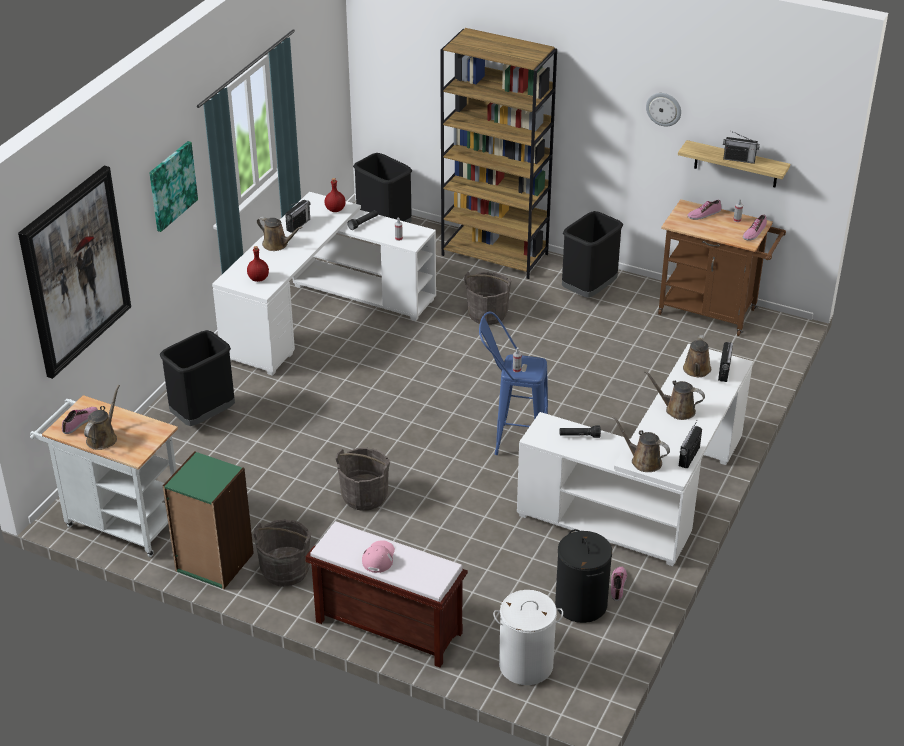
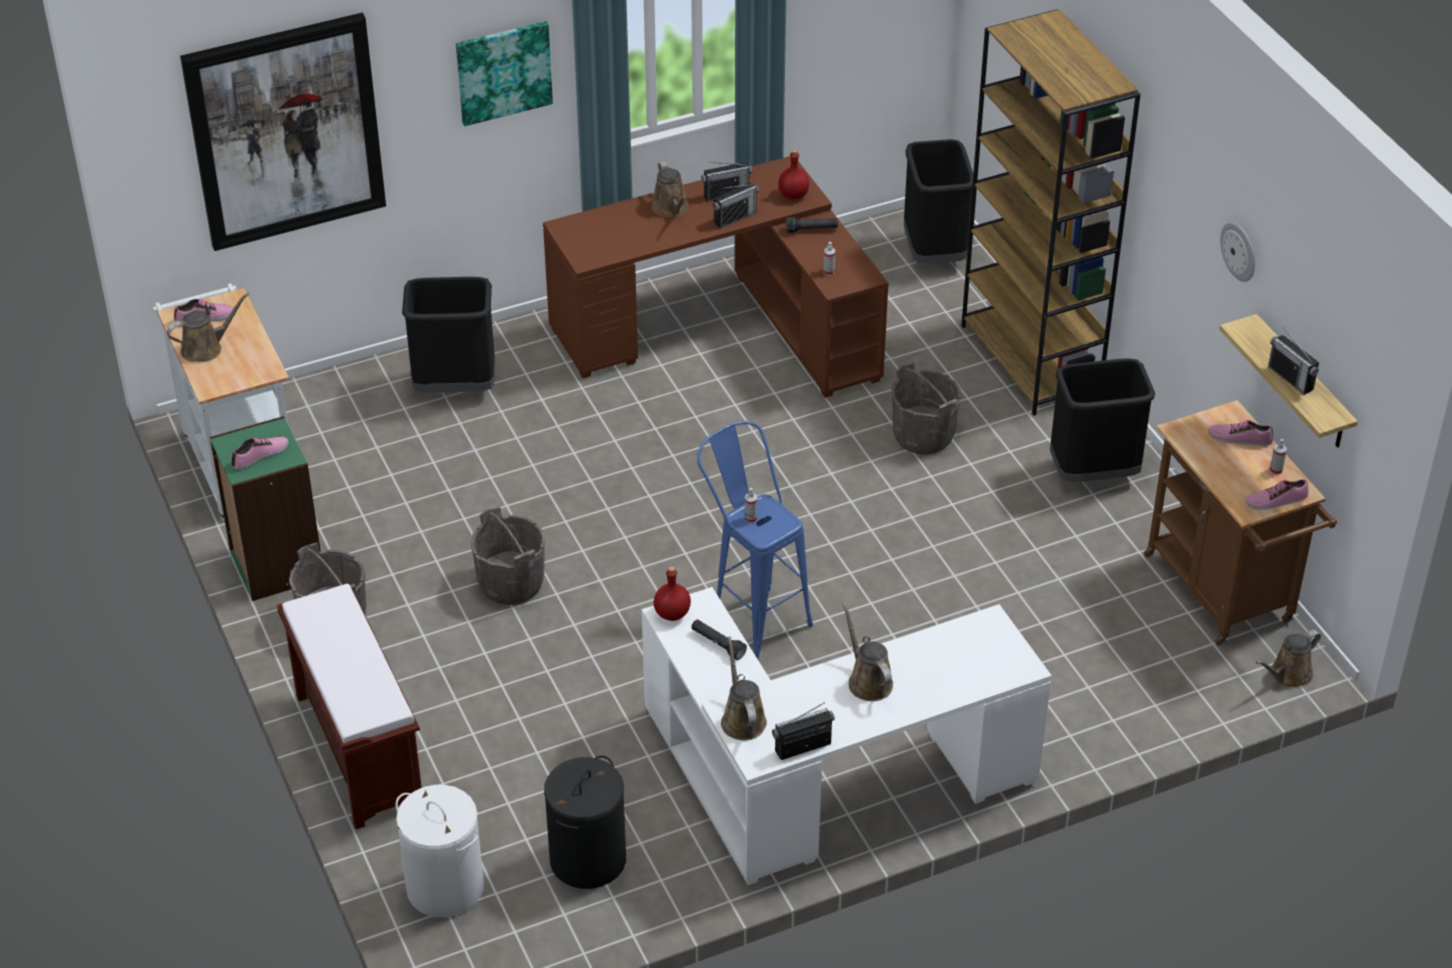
camera: 40 degrees right, 5 degrees up
white desk [212,192,436,376] -> brown desk [543,156,889,398]
red bottle [247,246,269,282] -> red bottle moved to [654,566,691,621]
pink cap [362,540,395,573] -> none
shoe [611,567,627,601] -> shoe moved to [231,437,289,470]
brown watering can [683,335,711,377] -> brown watering can moved to [1256,630,1321,687]
radio [718,342,733,382] -> radio moved to [713,183,759,229]

